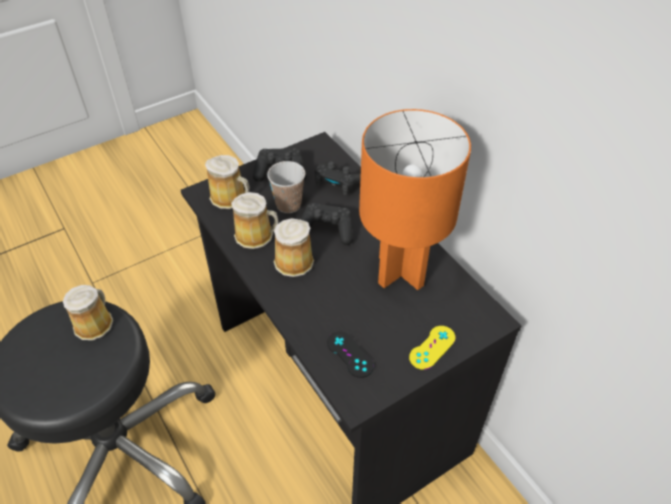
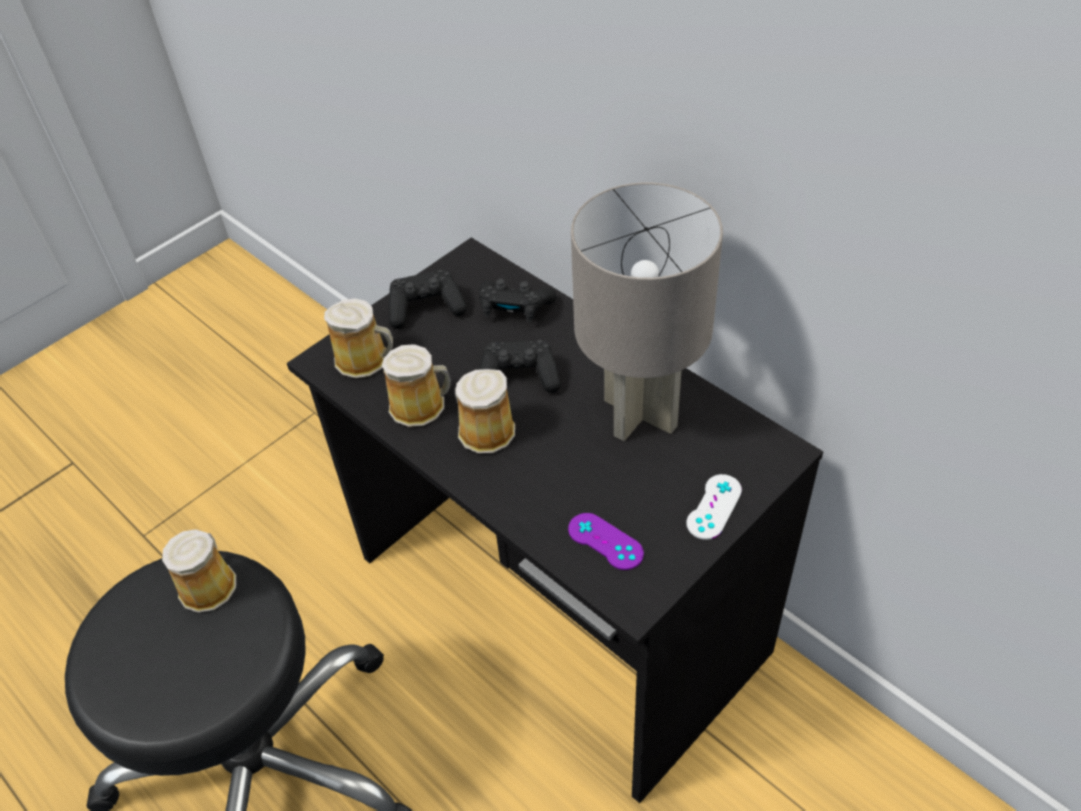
camera: 10 degrees left, 0 degrees up
cup [267,161,305,213] -> none
black game controller [327,331,374,378] -> purple game controller [568,513,644,570]
orange table lamp [359,109,471,290] -> grey table lamp [571,183,723,441]
yellow game controller [409,326,456,370] -> white game controller [686,474,742,540]

